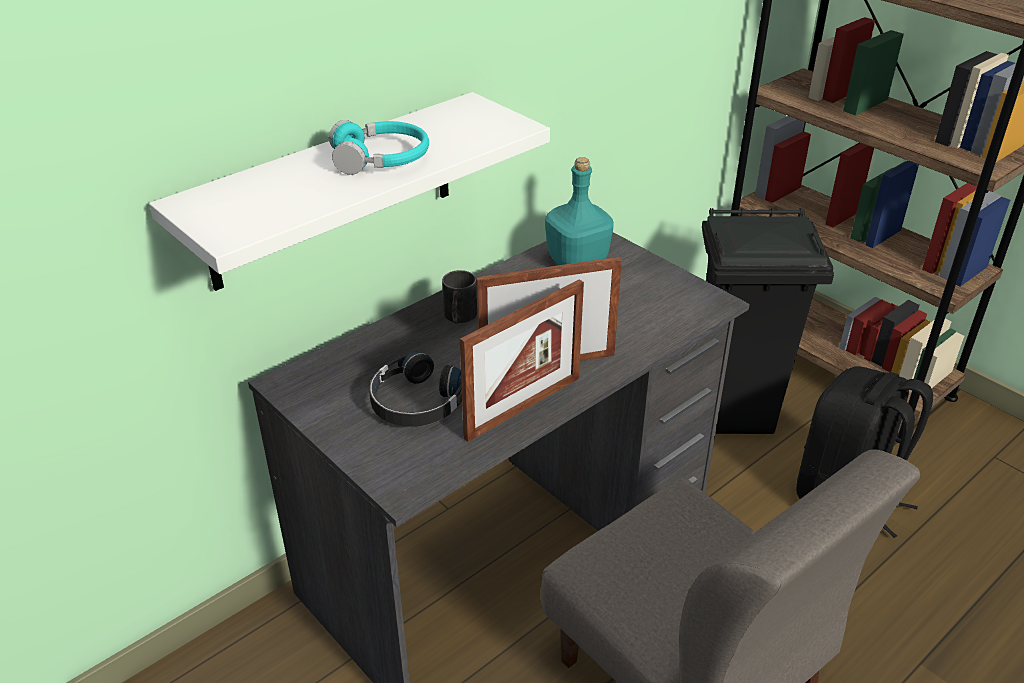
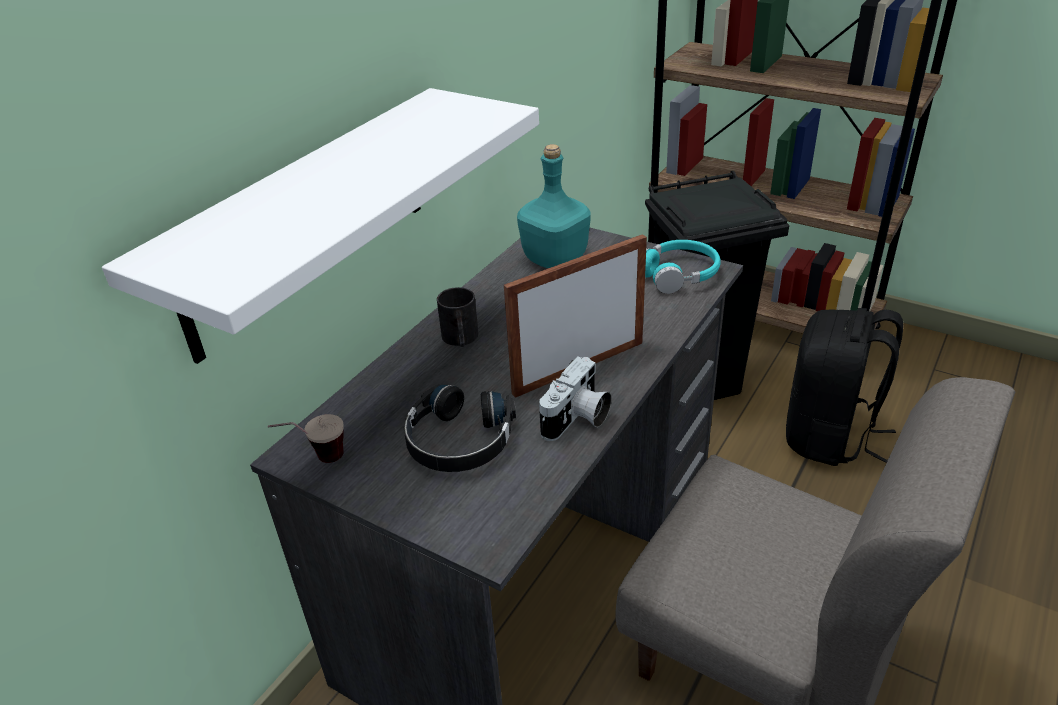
camera: 15 degrees left, 0 degrees up
turquoise headphones [329,120,429,175] -> turquoise headphones moved to [645,240,721,294]
picture frame [460,279,584,442] -> camera [539,356,611,441]
none -> cup [268,414,344,463]

